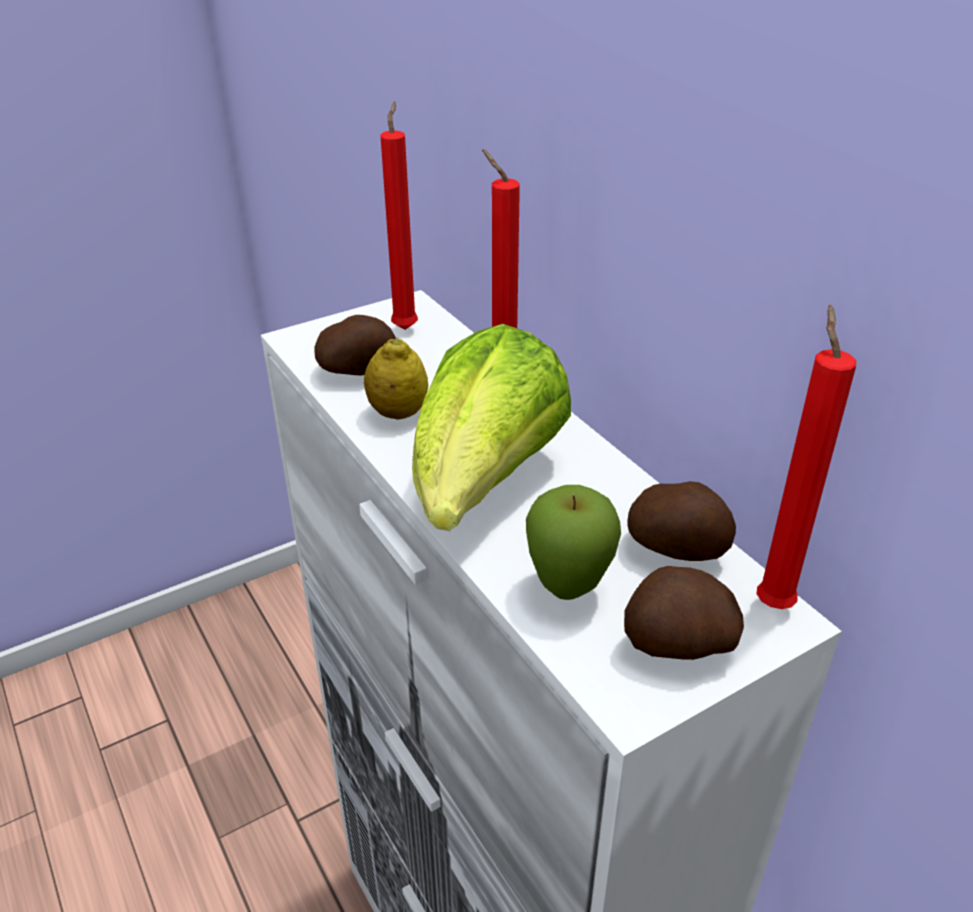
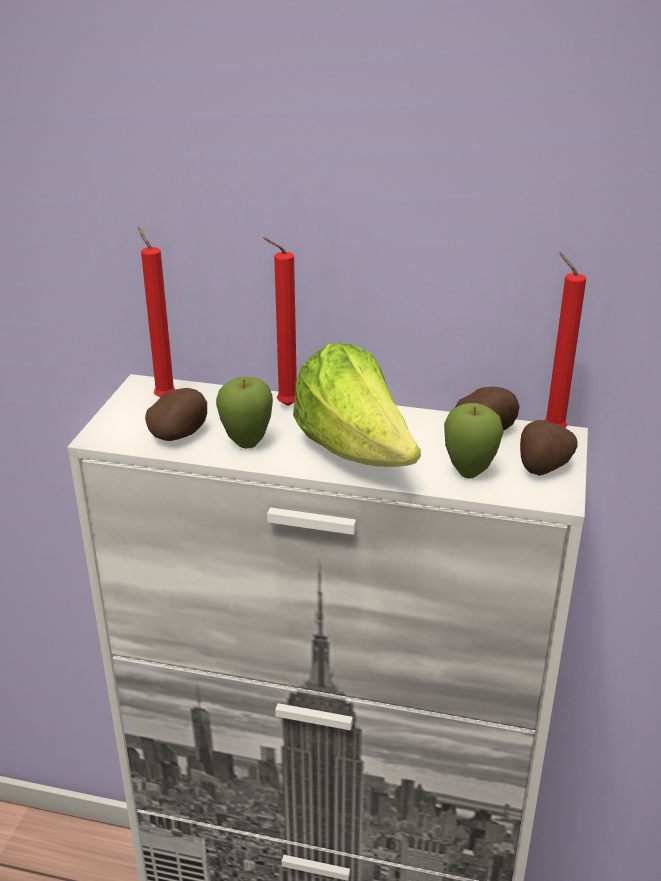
camera: 45 degrees left, 5 degrees down
lemon [364,338,428,419] -> apple [216,377,273,448]

